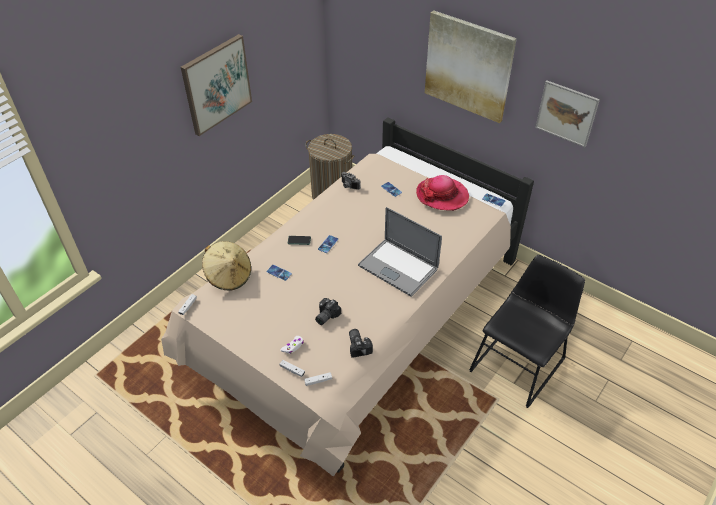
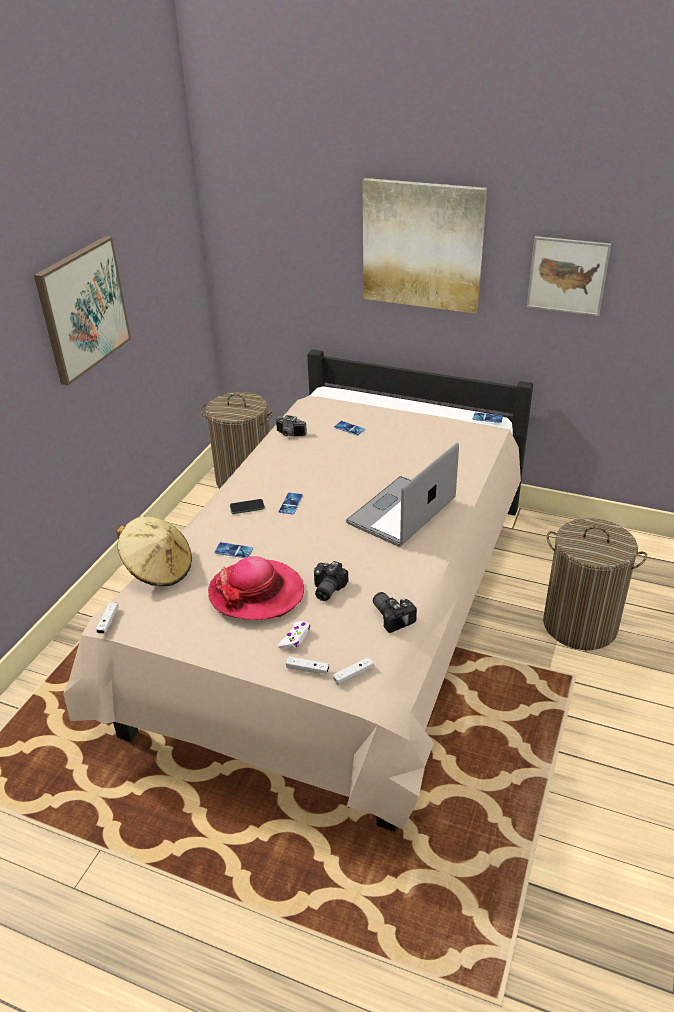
camera: 15 degrees left, 10 degrees down
laptop [358,207,442,297] -> laptop turned 105 degrees clockwise [346,443,459,547]
hat [416,175,469,211] -> hat moved to [208,556,304,620]
black chair [469,255,585,408] -> laundry basket [543,518,647,650]

